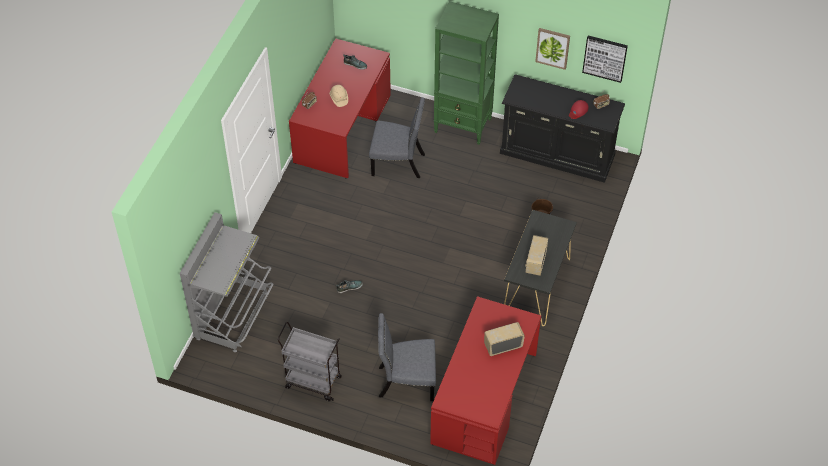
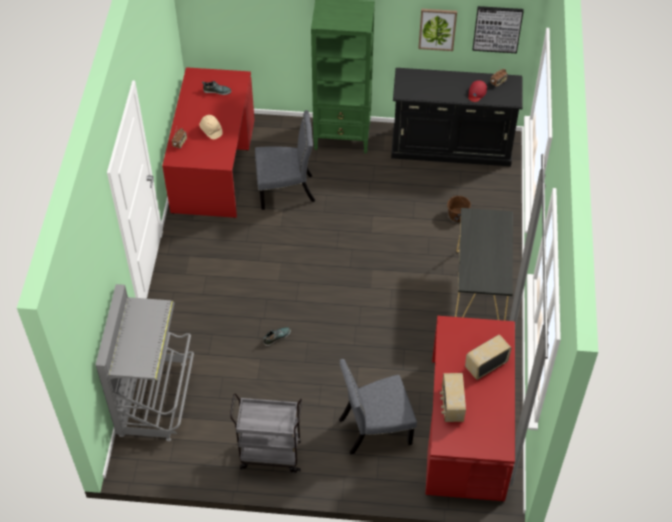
camera: 15 degrees left, 0 degrees up
radio [525,235,548,276] -> radio moved to [440,373,466,422]

